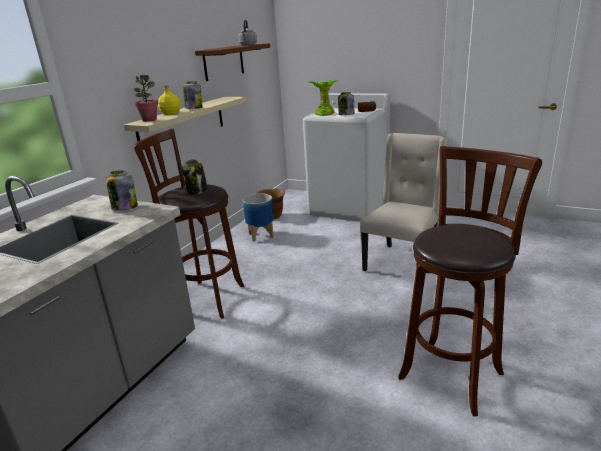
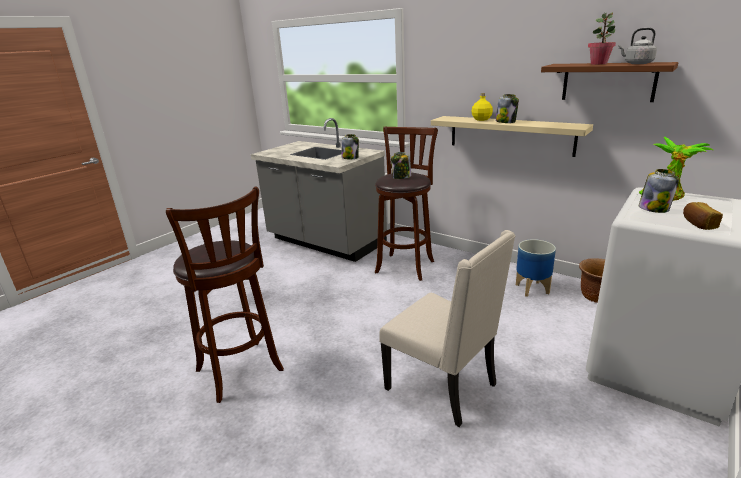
camera: 100 degrees right, 0 degrees up
potted plant [134,75,159,122] -> potted plant moved to [588,12,616,65]

